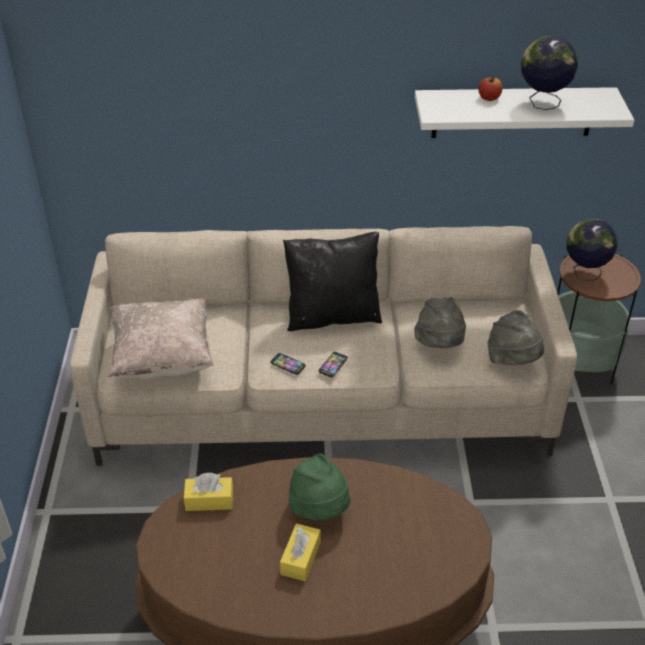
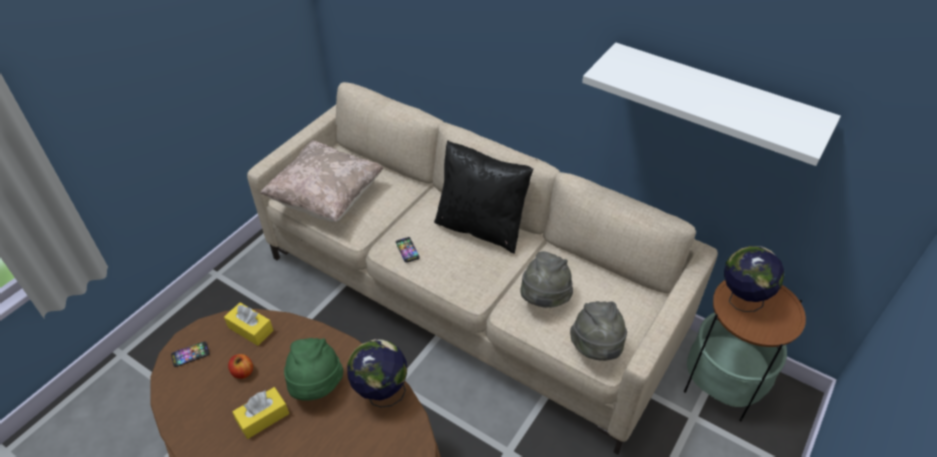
camera: 35 degrees right, 5 degrees up
phone [319,352,348,377] -> phone moved to [171,342,209,367]
apple [478,76,503,101] -> apple moved to [228,354,253,379]
globe [521,35,578,110] -> globe moved to [347,339,407,408]

